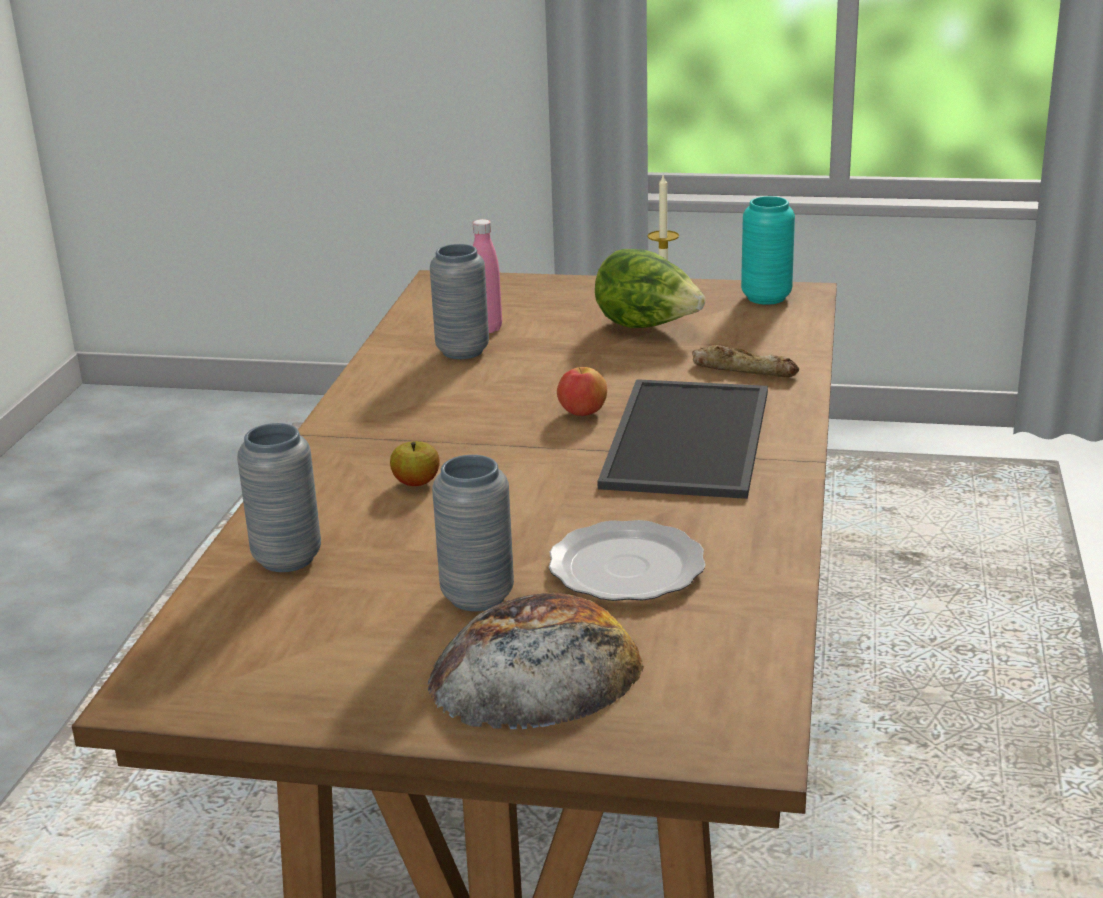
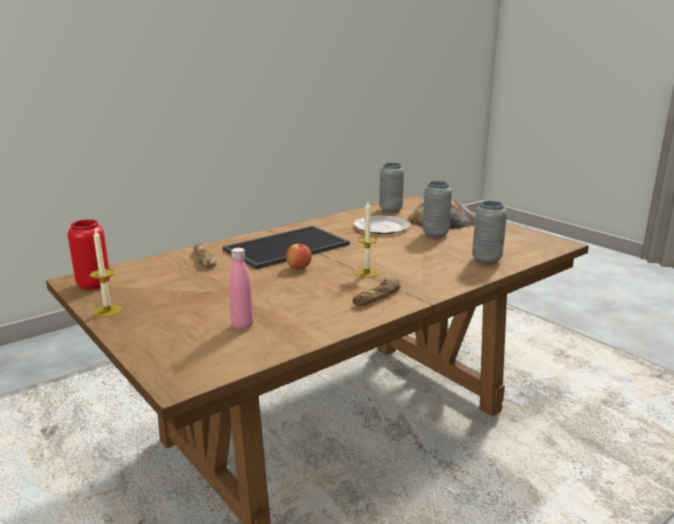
camera: 140 degrees left, 5 degrees down
apple [390,441,439,486] -> none
grey vase [430,244,489,359] -> grey vase moved to [379,163,404,213]
lettuce [595,249,705,328] -> none
turquoise vase [741,196,795,305] -> red vase [67,219,110,290]
none -> bread [352,278,401,306]
none -> candle [355,202,378,278]

